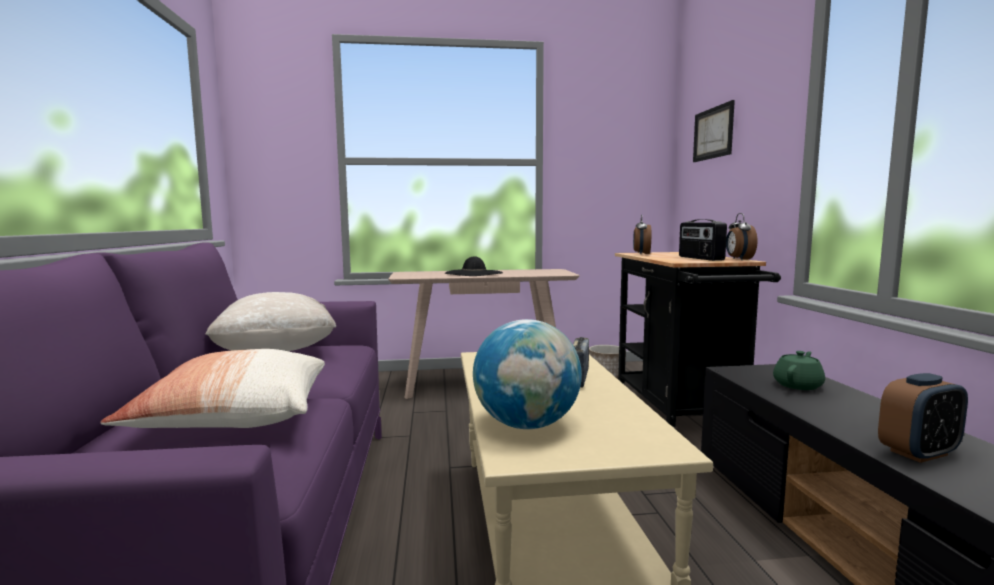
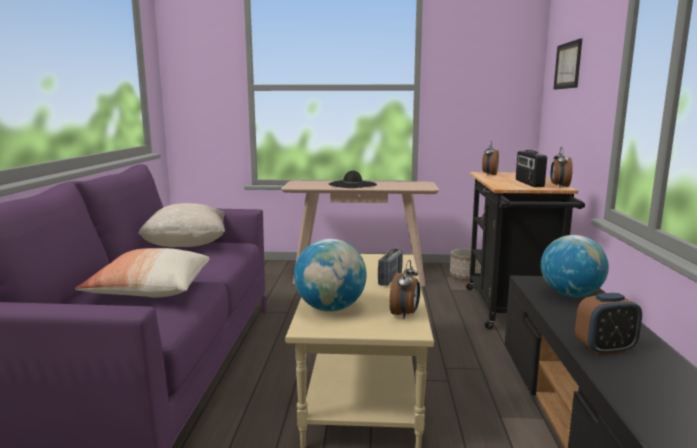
camera: 10 degrees right, 5 degrees up
green teapot [773,351,825,390] -> globe [541,235,609,297]
none -> alarm clock [389,260,420,319]

